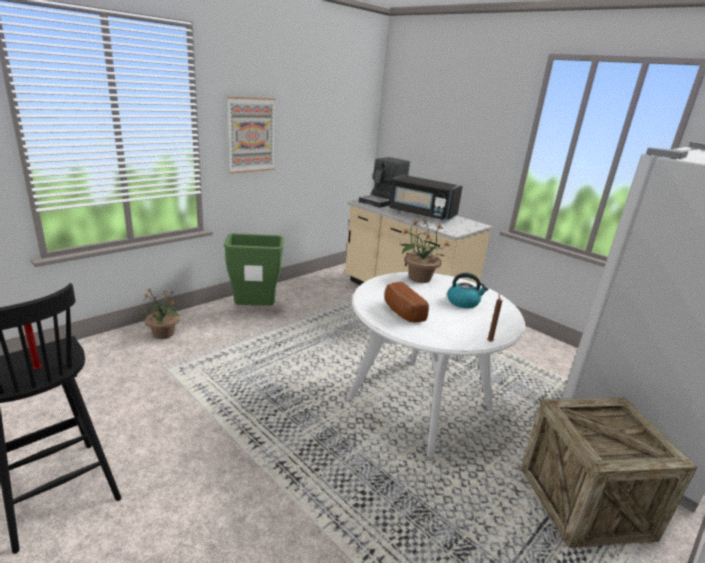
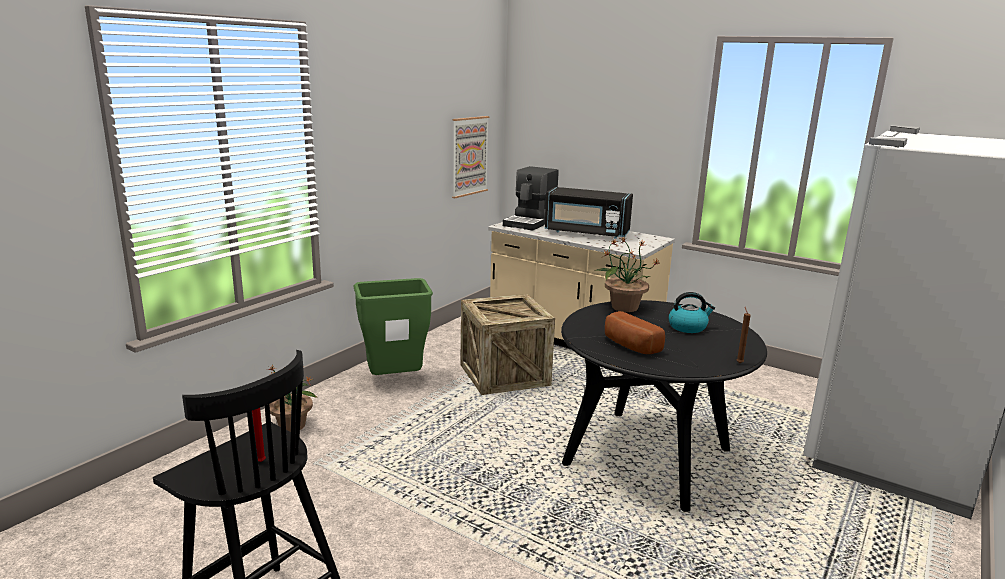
camera: 10 degrees left, 5 degrees down
picture [227,96,275,173] -> picture moved to [452,116,490,198]
white dining table [348,272,525,457] -> black dining table [561,300,767,512]
crate [521,398,697,548] -> crate moved to [460,294,555,395]

